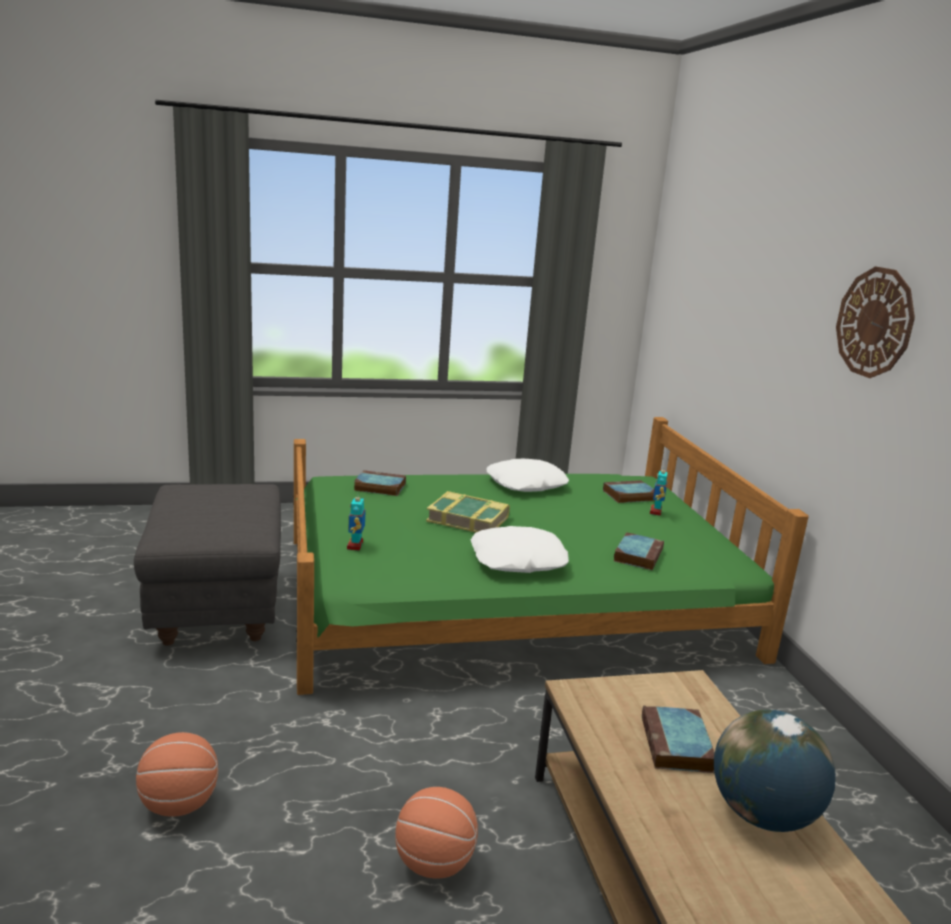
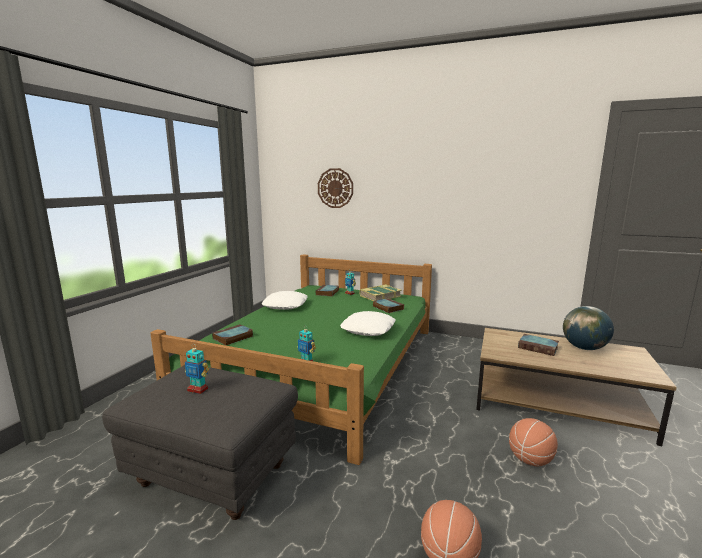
camera: 55 degrees left, 5 degrees down
book [426,491,510,533] -> book moved to [359,284,402,301]
wall clock [836,267,915,378] -> wall clock moved to [318,168,353,208]
none -> toy robot [185,347,209,394]

